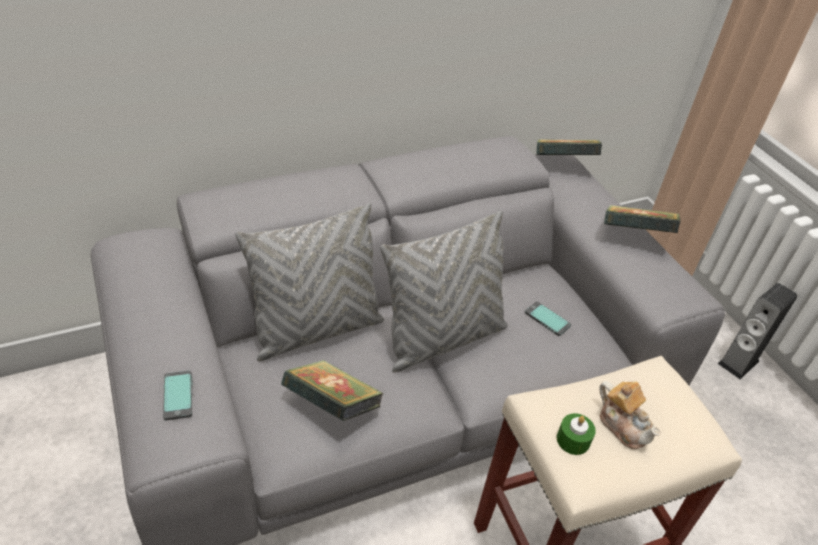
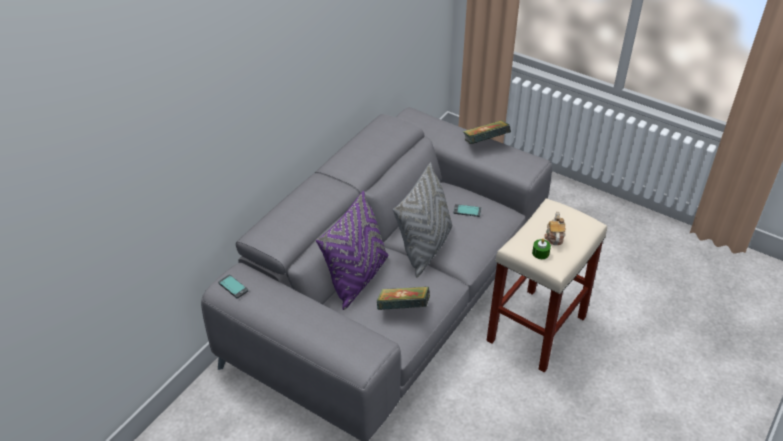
camera: 30 degrees left, 0 degrees up
phone [163,371,193,421] -> phone moved to [218,274,248,299]
grey pillow [235,203,384,361] -> purple pillow [316,191,388,310]
book [537,139,602,155] -> none
teapot [599,381,661,450] -> teapot turned 105 degrees counterclockwise [545,212,565,245]
speaker [718,283,797,379] -> none

